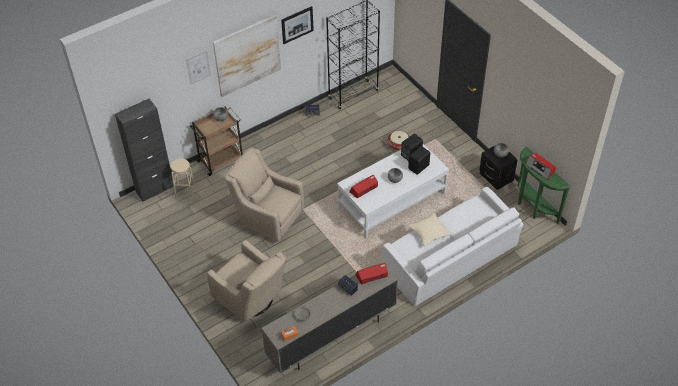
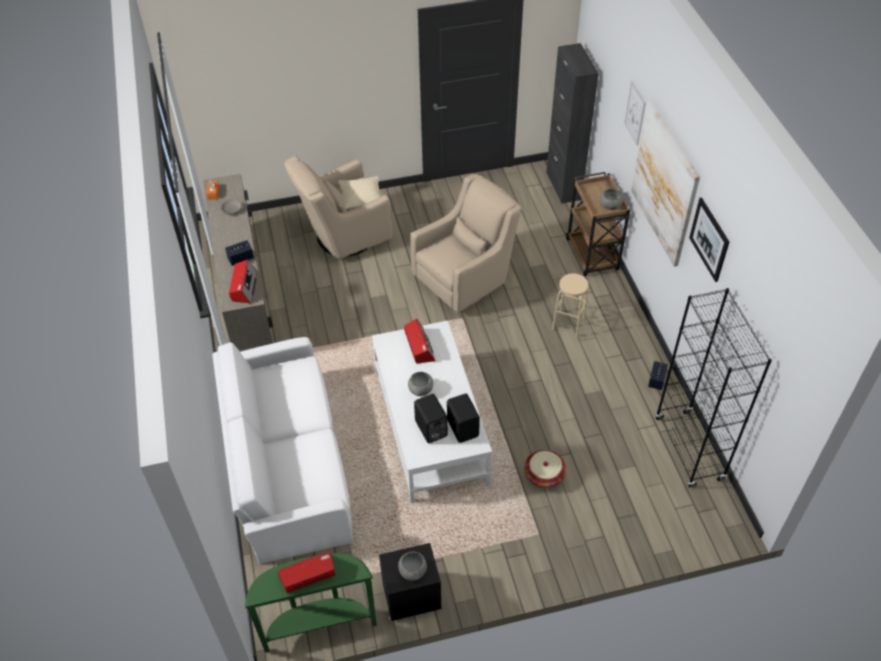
camera: 110 degrees right, 0 degrees up
beige stool [171,158,195,198] -> beige stool moved to [552,273,589,337]
beige pillow [408,213,451,247] -> beige pillow moved to [338,176,381,209]

